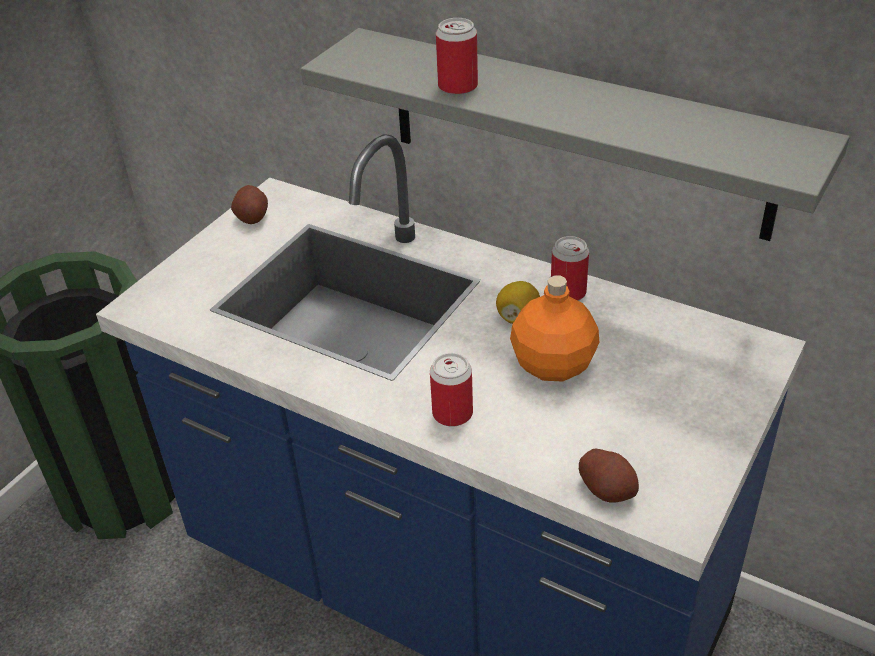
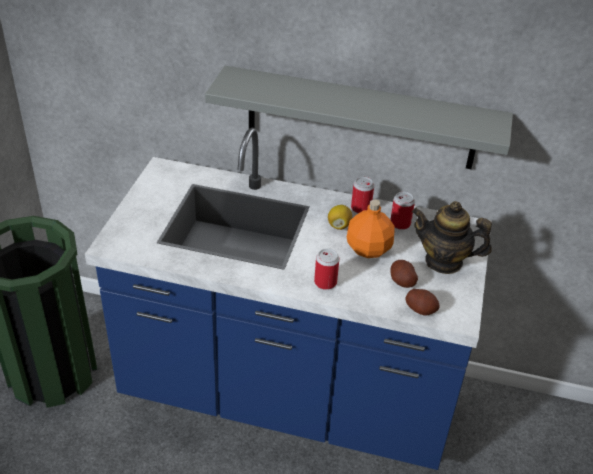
camera: 20 degrees left, 0 degrees up
potato [231,185,268,224] -> potato moved to [391,260,418,288]
can [436,18,478,95] -> can moved to [391,192,415,230]
none -> teapot [412,201,492,274]

